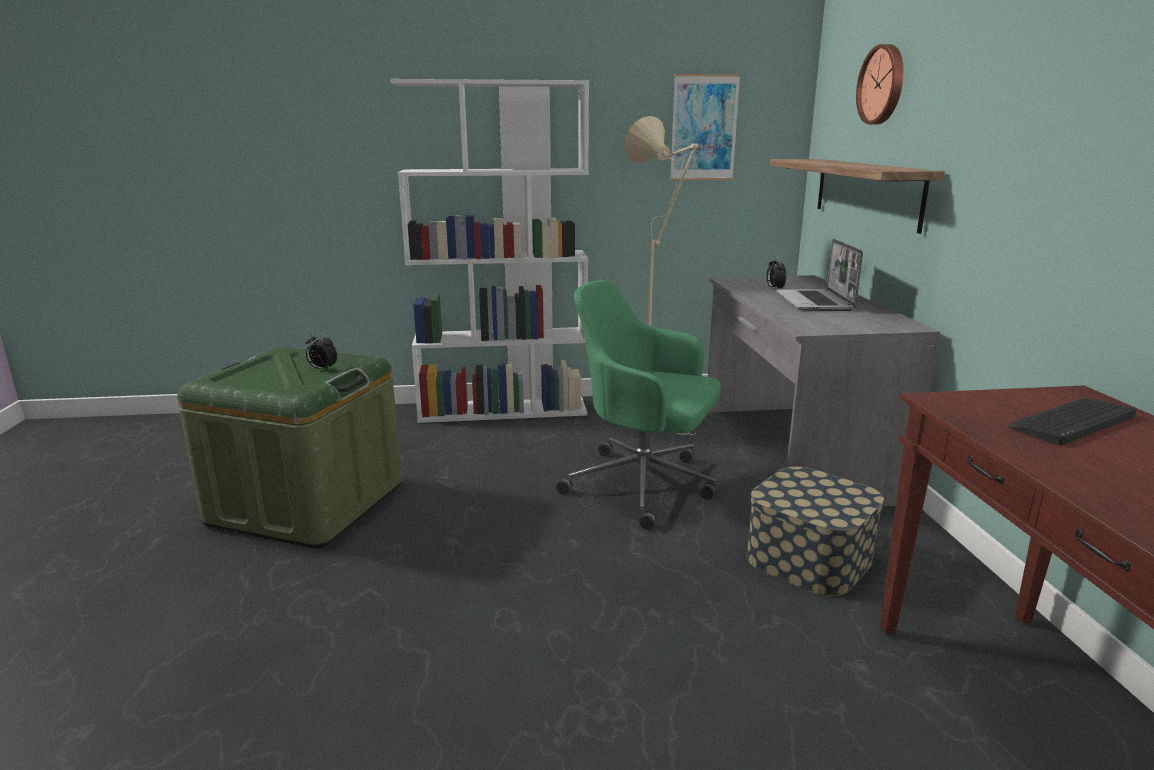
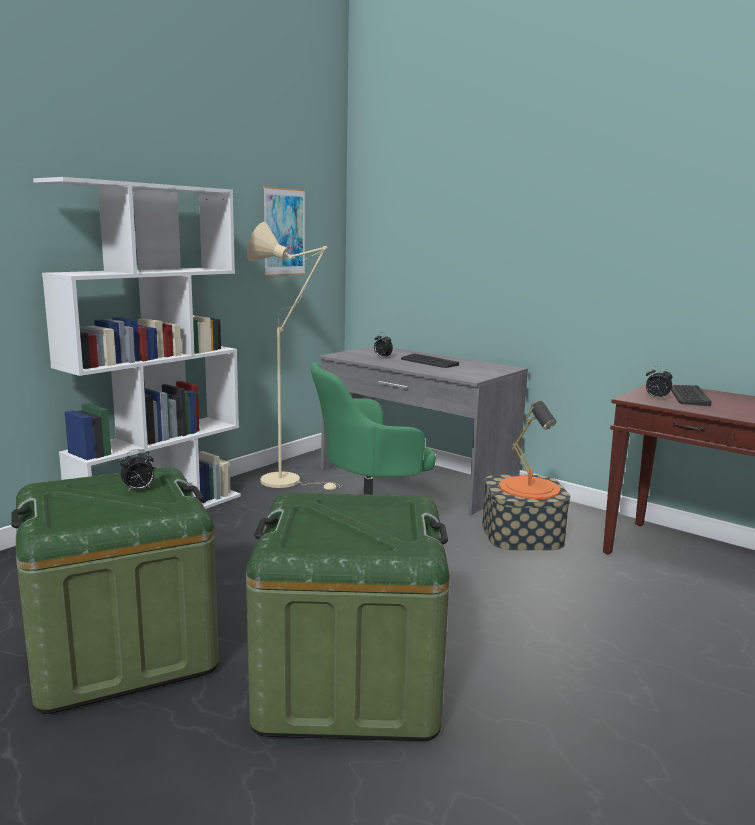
camera: 45 degrees left, 5 degrees down
shelf [770,159,945,234] -> none
laptop [775,239,863,311] -> keyboard [401,354,459,368]
wall clock [856,44,904,124] -> none
none -> green storage box [246,492,449,741]
none -> orange table lamp [499,401,561,499]
none -> alarm clock [646,366,673,400]

